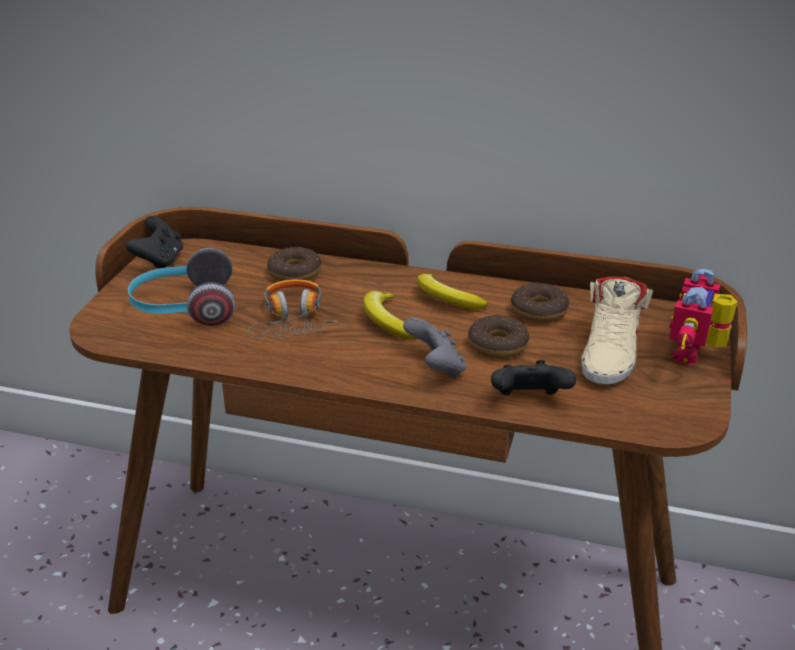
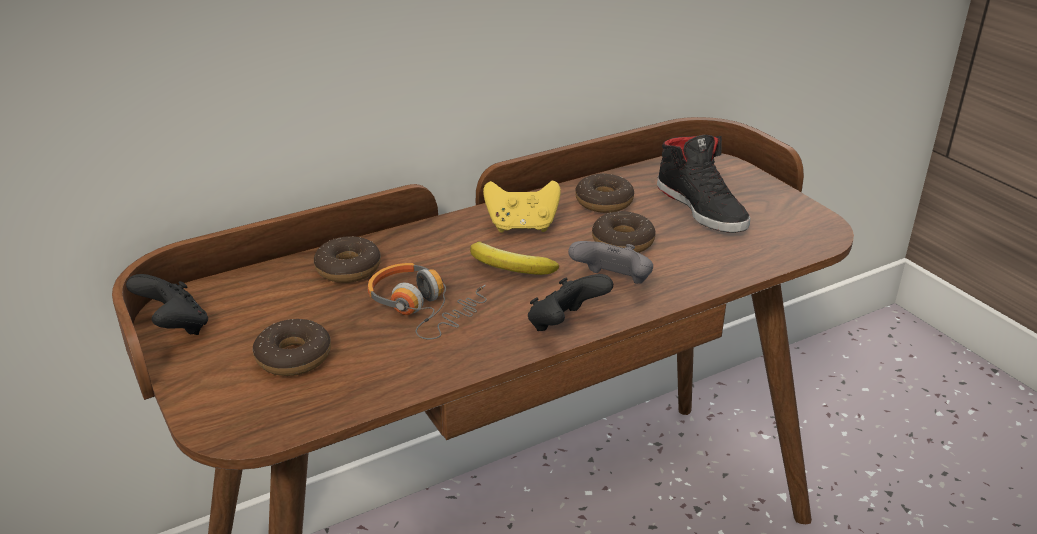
camera: 45 degrees left, 0 degrees up
headphones [128,248,235,326] -> donut [253,319,331,376]
banana [417,274,488,310] -> yellow game controller [483,180,561,233]
black game controller [491,360,576,396] -> black game controller moved to [528,274,613,331]
beige shoe [581,276,653,385] -> black shoe [657,135,750,233]
toy robot [669,269,737,365] -> none

